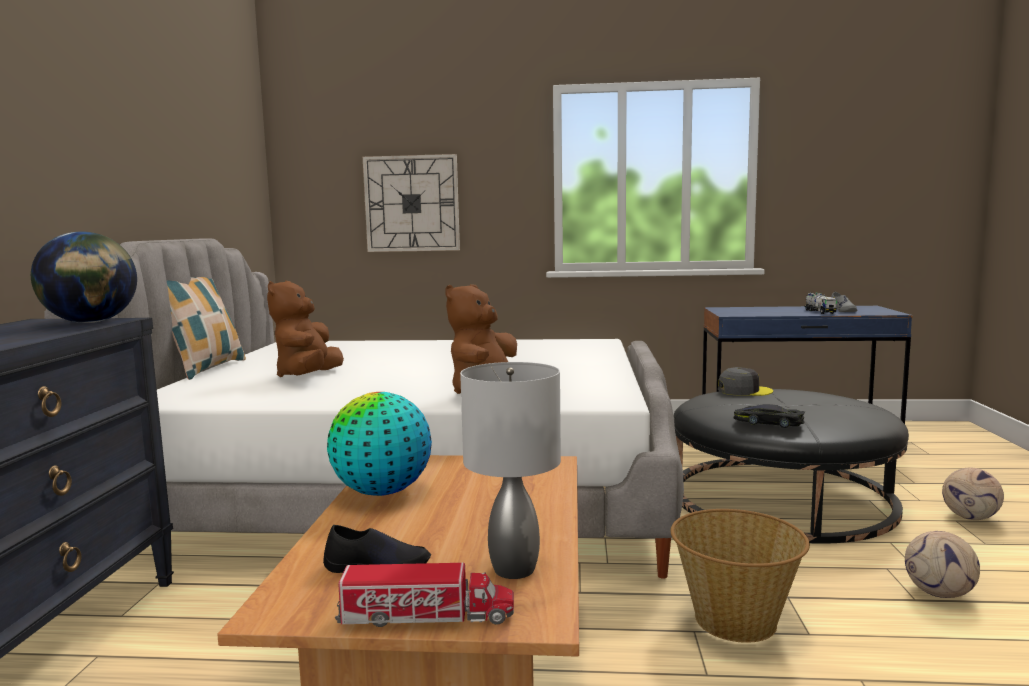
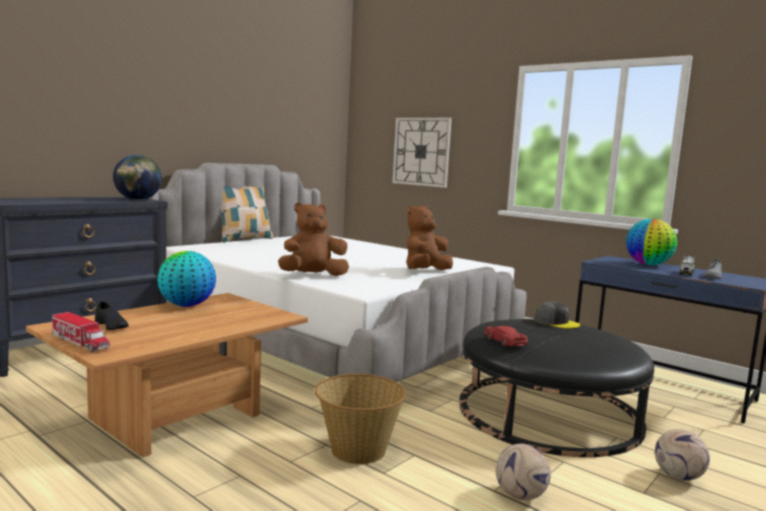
camera: 35 degrees right, 0 degrees up
brown plush toy [267,281,344,377] -> brown plush toy moved to [406,205,453,270]
grey table lamp [460,362,561,579] -> none
black toy car [733,404,805,428] -> red toy car [484,326,528,346]
none -> globe [626,219,677,265]

